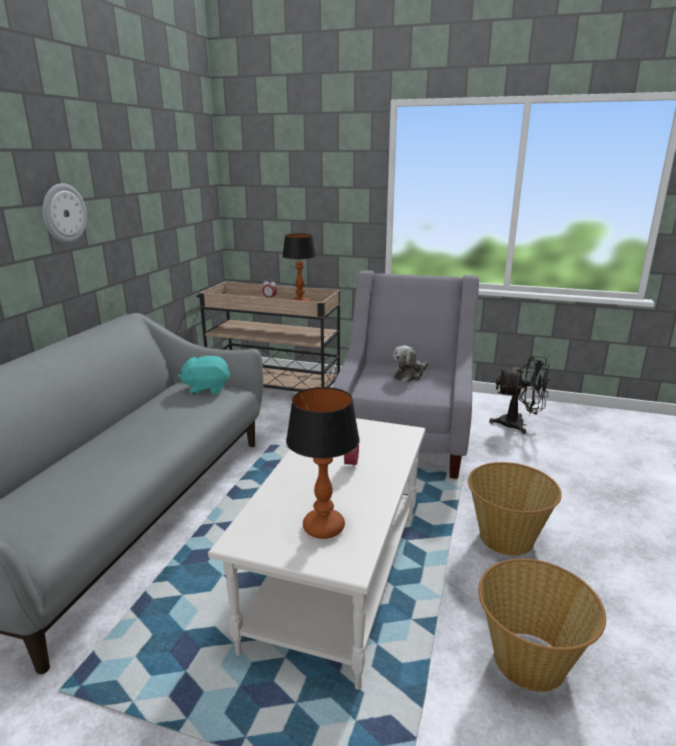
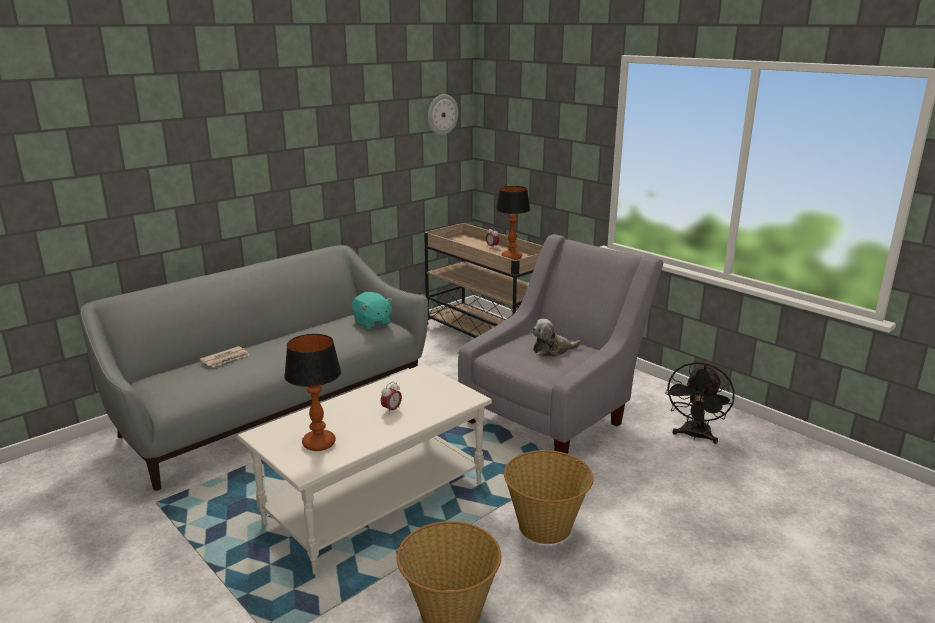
camera: 30 degrees right, 0 degrees up
wall clock [43,183,87,243] -> wall clock moved to [428,94,458,135]
turquoise plush toy [178,356,231,395] -> turquoise plush toy turned 150 degrees counterclockwise [352,292,393,329]
black fan [489,356,550,434] -> black fan turned 75 degrees clockwise [665,362,735,444]
none -> newspaper [200,346,250,367]

